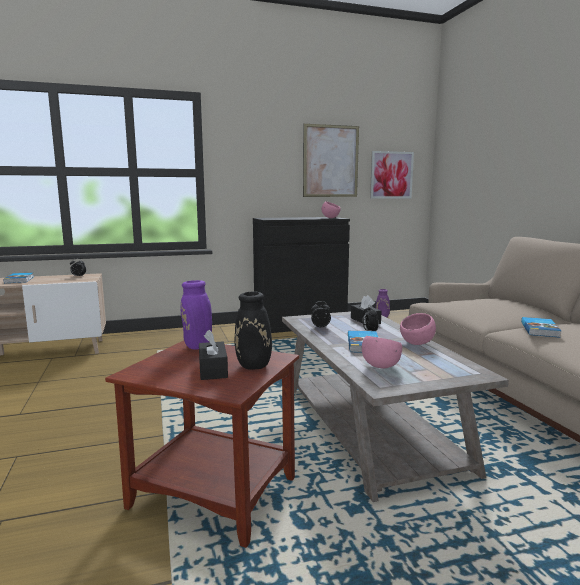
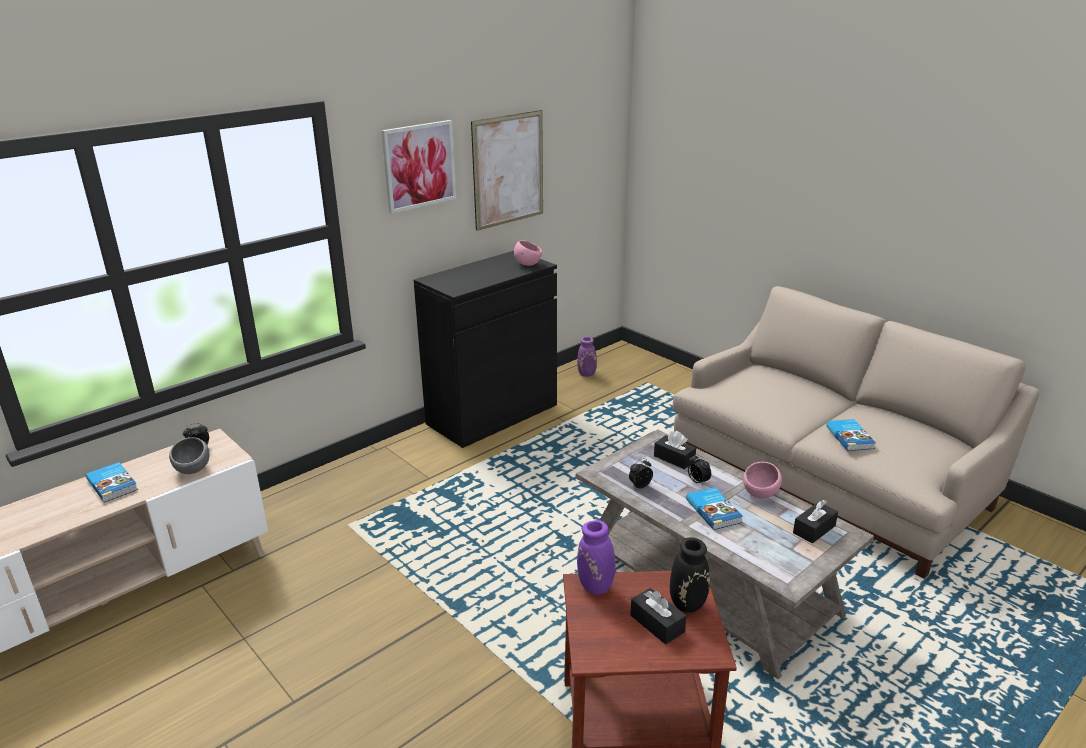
camera: 25 degrees left, 15 degrees up
pink bowl [362,336,402,368] -> none
picture [370,151,414,198] -> picture moved to [382,120,456,213]
none -> grey bowl [169,437,209,474]
none -> black tissue box [793,500,838,543]

